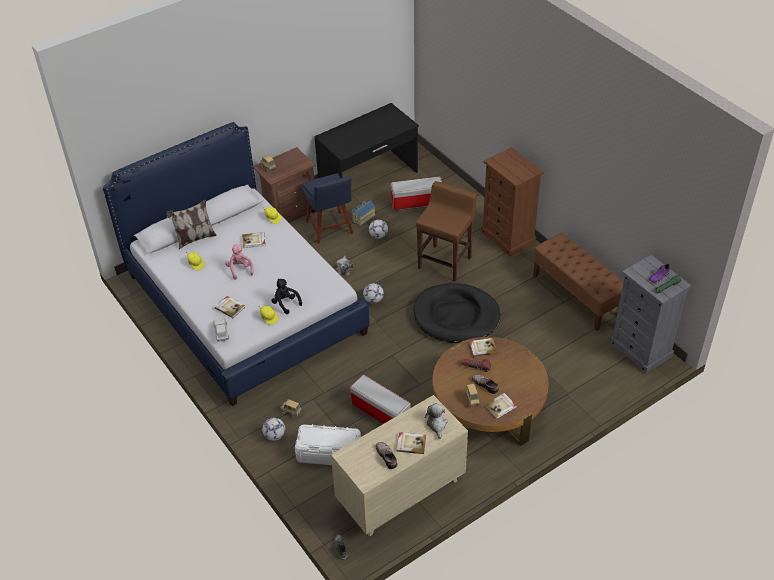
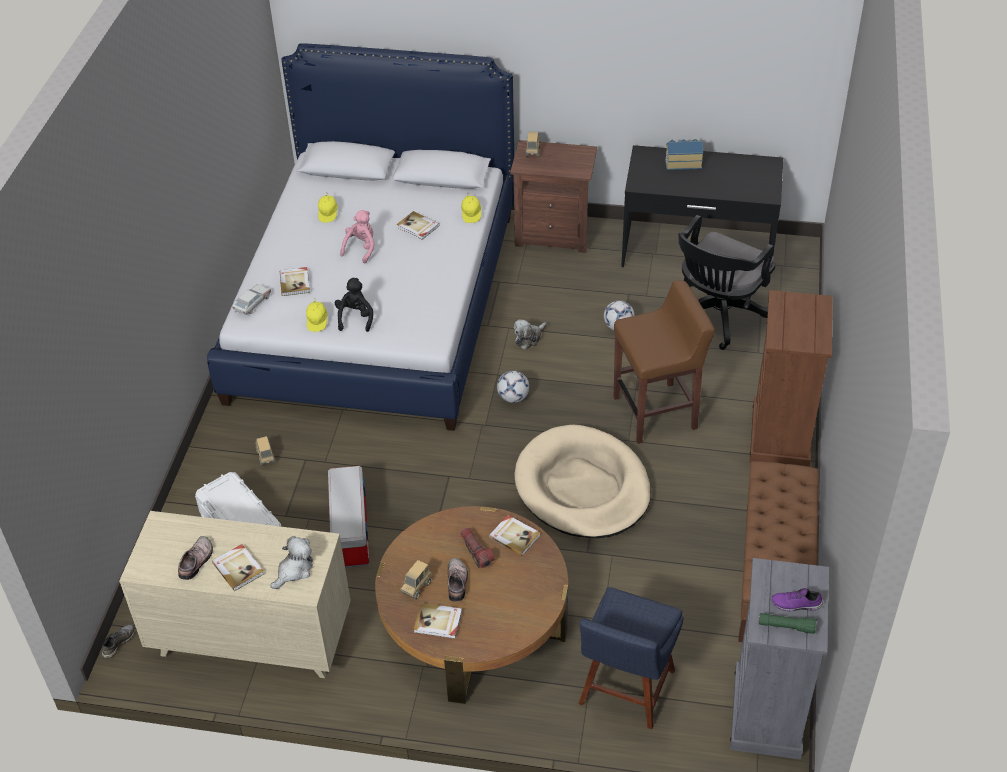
camera: 45 degrees right, 0 degrees up
pillow [166,200,217,250] -> none
football [262,418,285,441] -> none
blue chair [302,173,353,244] -> blue chair moved to [579,587,684,729]
toy house [352,201,375,226] -> toy house moved to [665,139,703,170]
storage box [390,176,442,211] -> black office chair [678,215,776,350]
black dog bed [414,283,501,343] -> beige dog bed [514,425,651,538]

